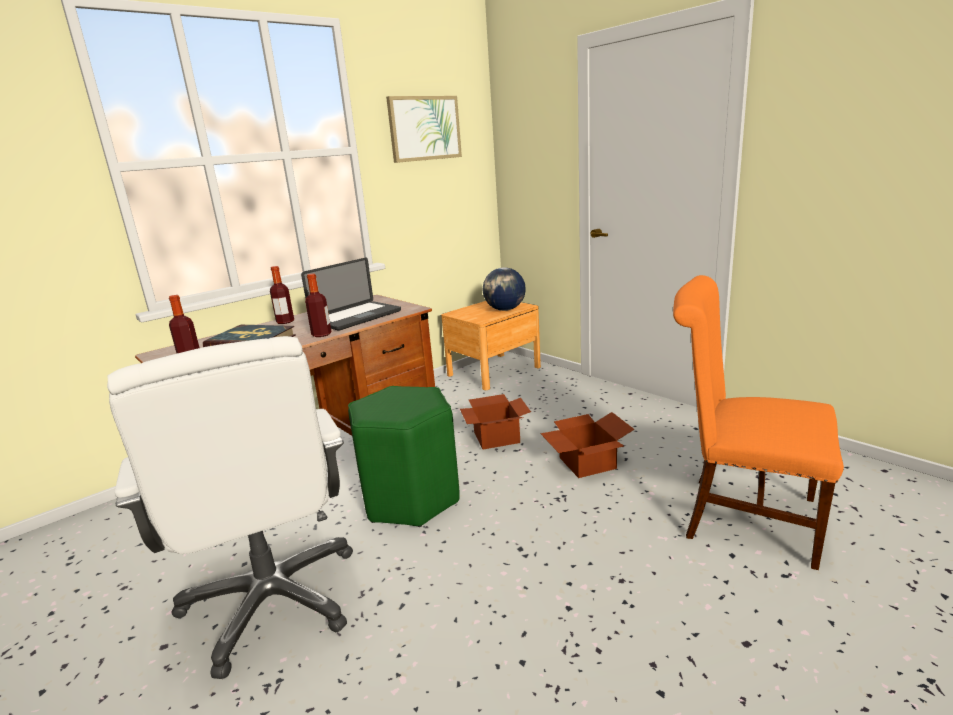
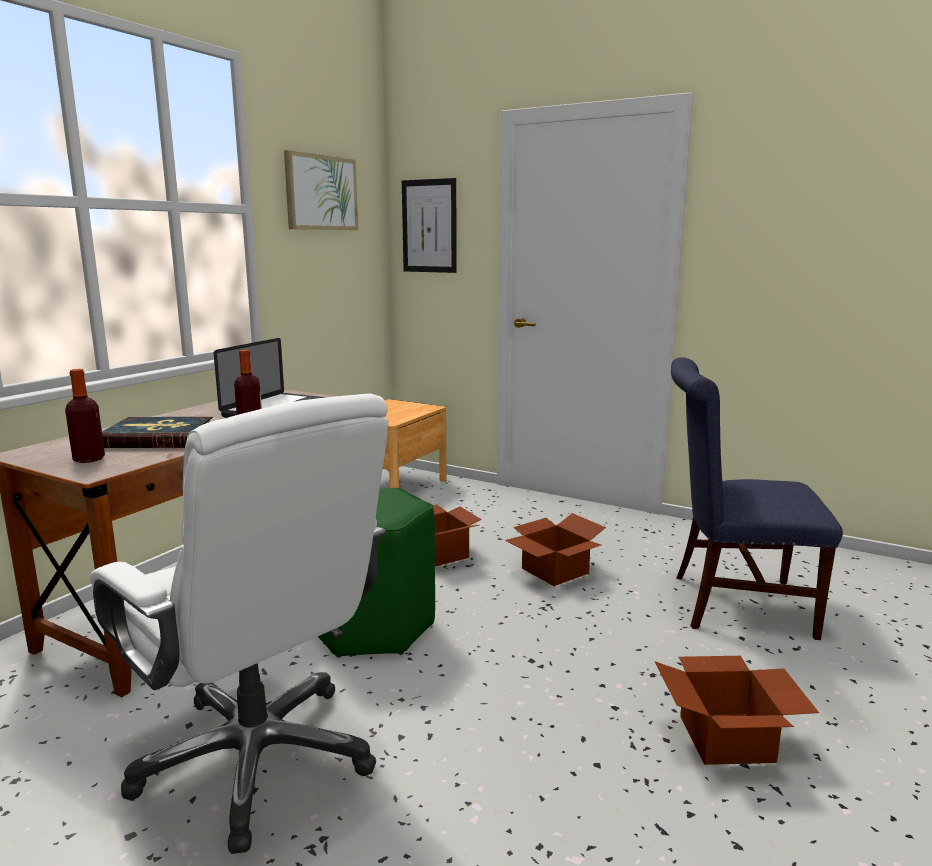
camera: 20 degrees left, 5 degrees down
bottle [270,266,294,324] -> none
globe [483,267,526,311] -> none
orange chair [673,275,844,570] -> blue chair [671,357,843,640]
none -> picture [402,178,457,273]
none -> cardboard box [655,656,819,765]

